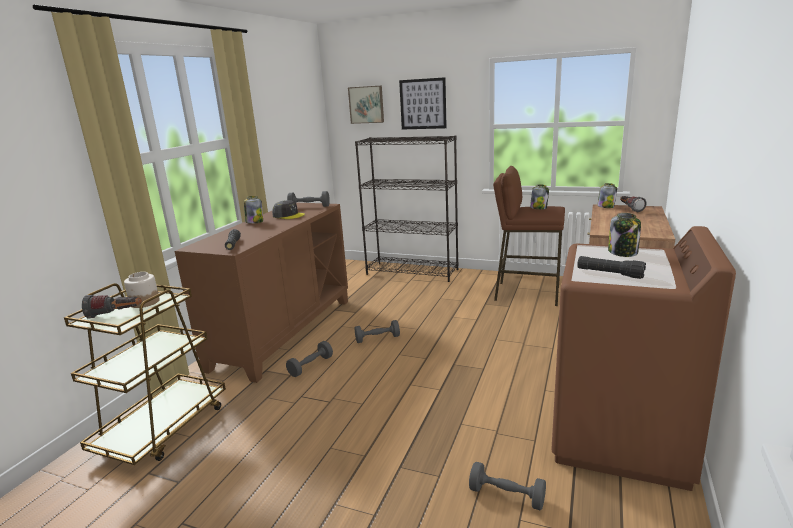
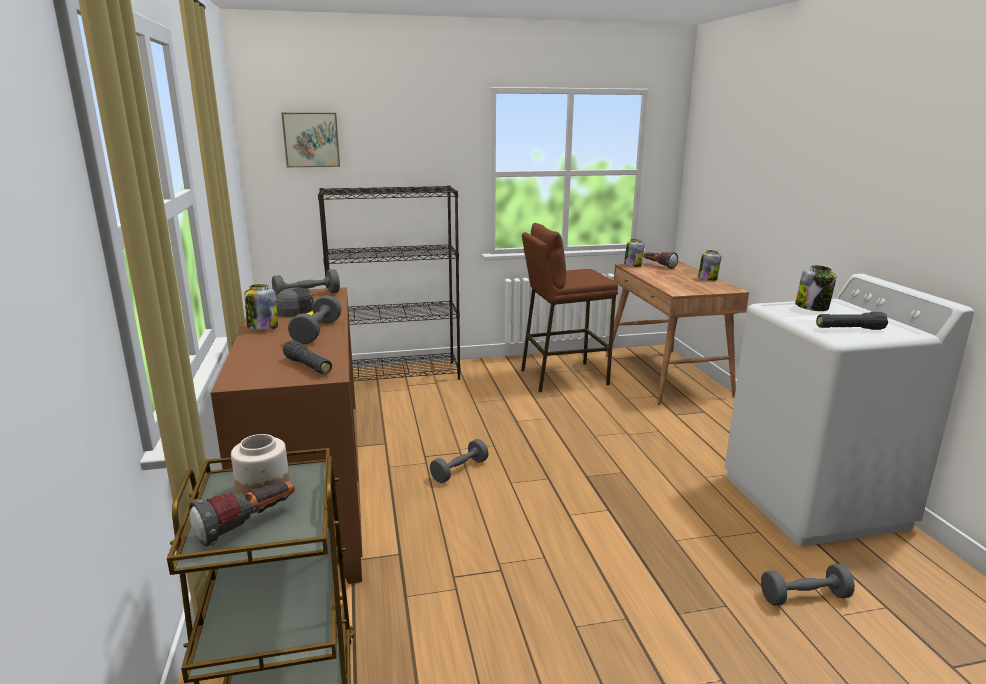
camera: 35 degrees left, 0 degrees up
grey dumbbell [286,341,333,377] -> grey dumbbell moved to [288,295,341,344]
picture [399,77,447,129] -> none
jar [530,185,549,209] -> jar moved to [698,250,721,281]
brown washing machine [551,226,736,491] -> white washing machine [725,274,974,546]

